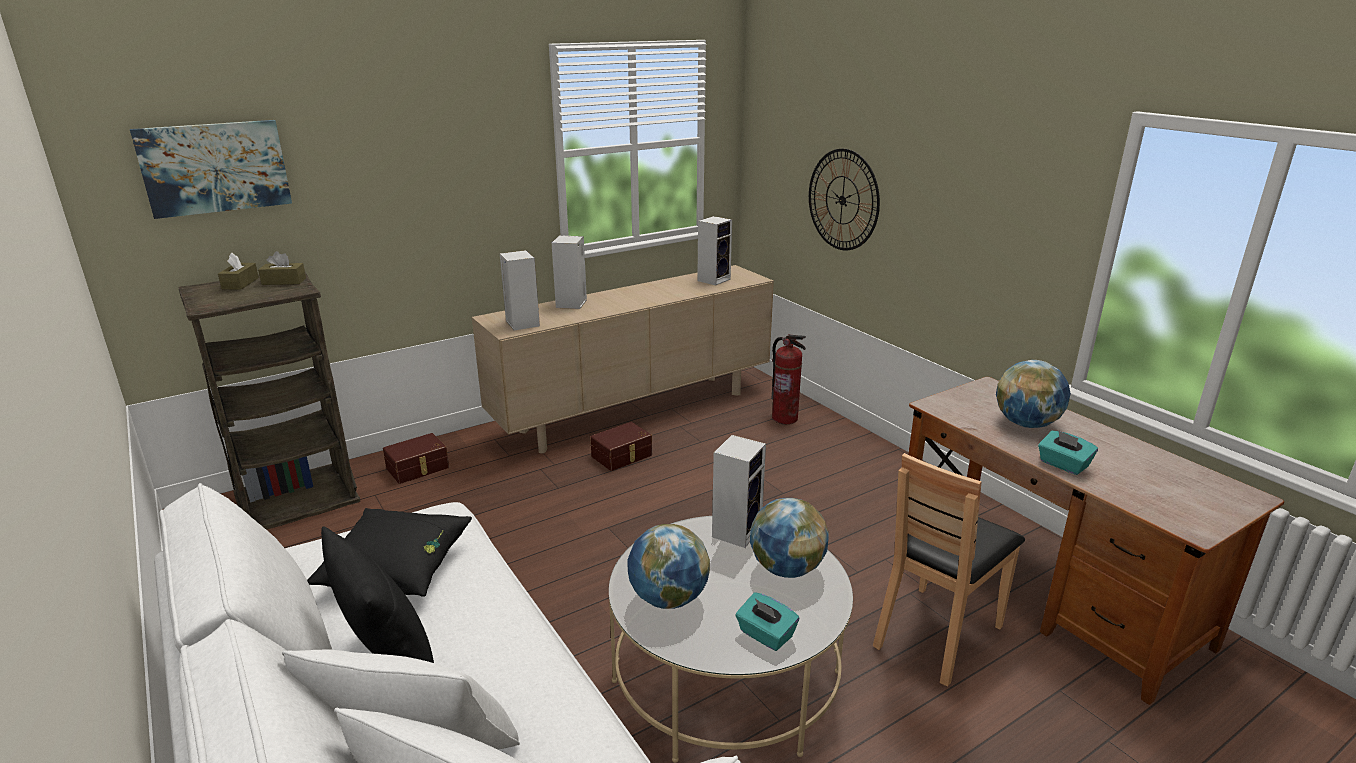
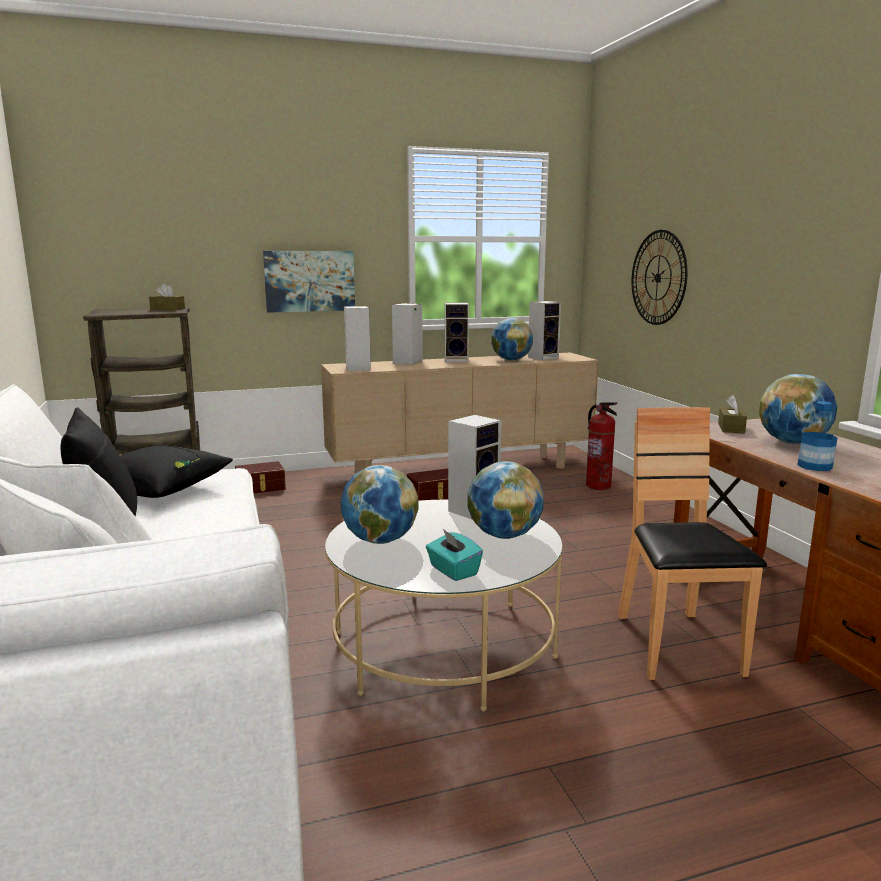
camera: 15 degrees right, 10 degrees down
picture [130,120,292,219] -> picture moved to [263,251,355,313]
brown tissue box [218,253,259,290] -> brown tissue box moved to [718,395,747,434]
brown chair [873,453,1025,686] -> brown chair turned 120 degrees clockwise [618,407,767,680]
turquoise tissue box [1038,431,1098,475] -> bottle [797,401,837,471]
none -> speaker [445,302,469,362]
none -> globe [491,318,533,360]

